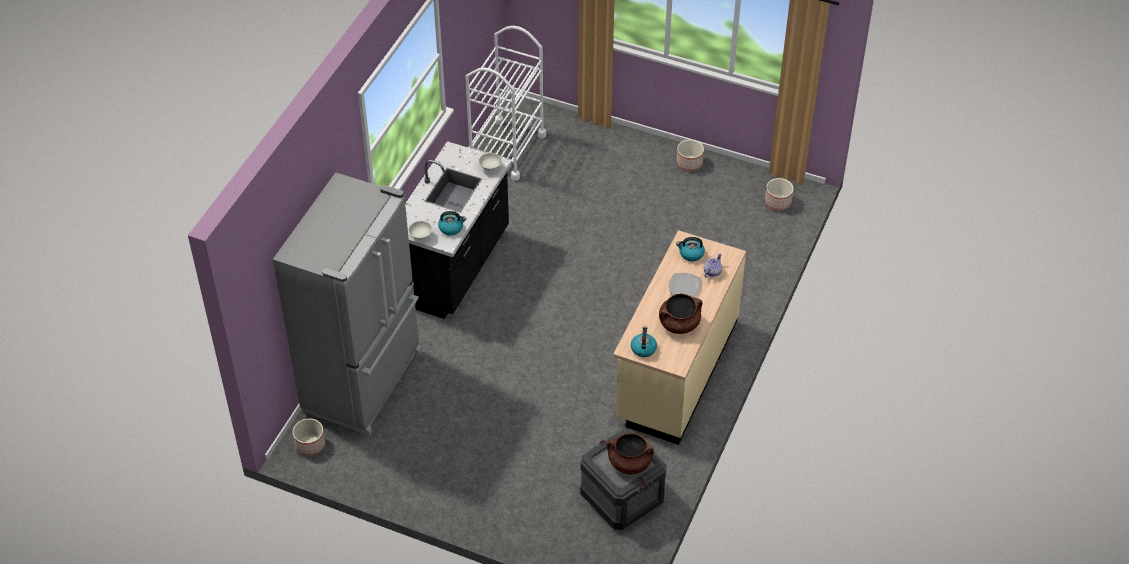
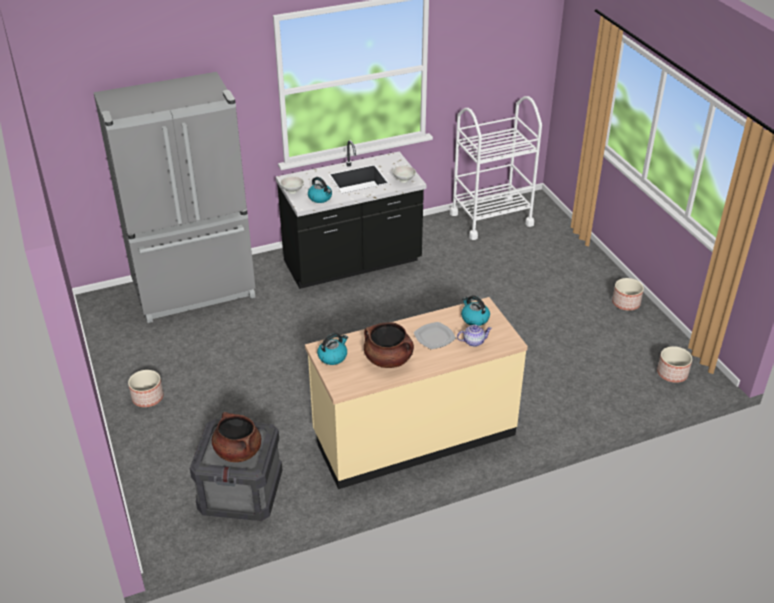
camera: 45 degrees right, 10 degrees down
planter [293,419,325,456] -> planter moved to [128,370,163,407]

